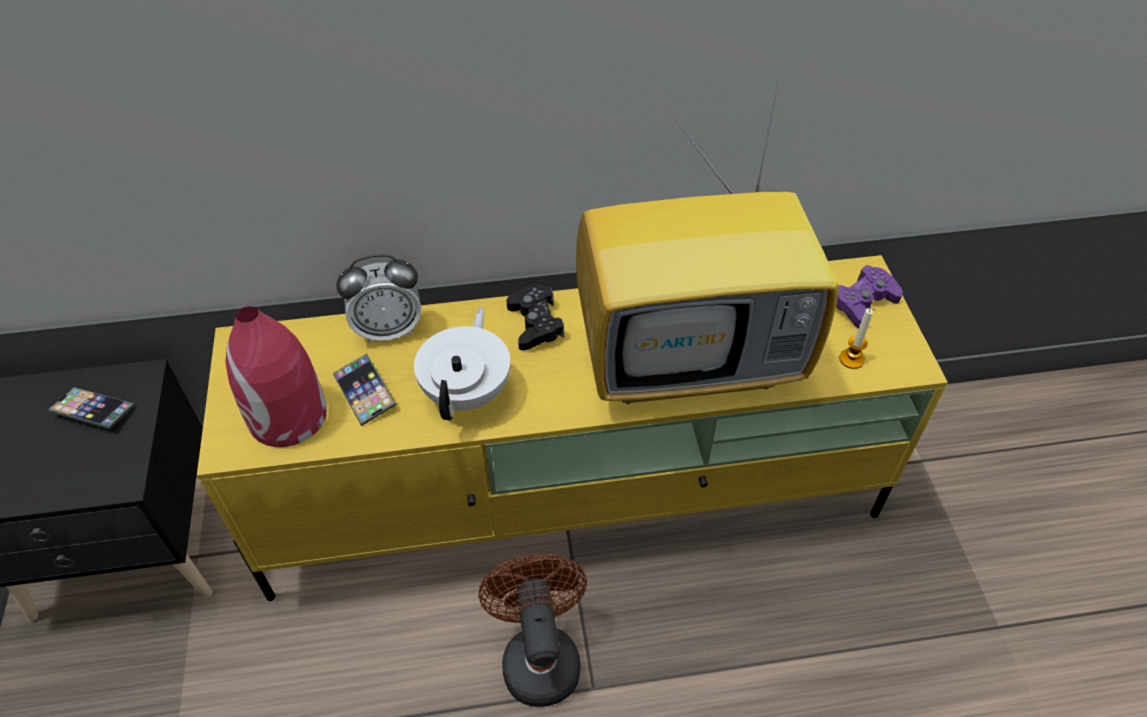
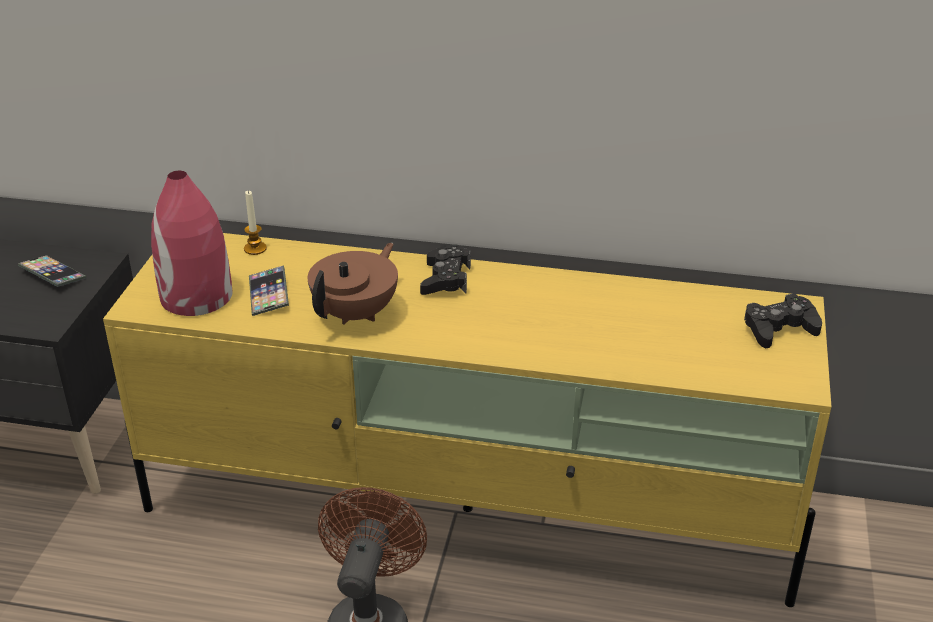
camera: 20 degrees right, 15 degrees down
alarm clock [336,254,421,343] -> none
white teapot [414,308,510,421] -> brown teapot [308,243,398,324]
television [576,70,839,404] -> none
purple game controller [836,265,903,328] -> black game controller [744,294,822,348]
candle [839,308,873,369] -> candle moved to [244,190,267,255]

